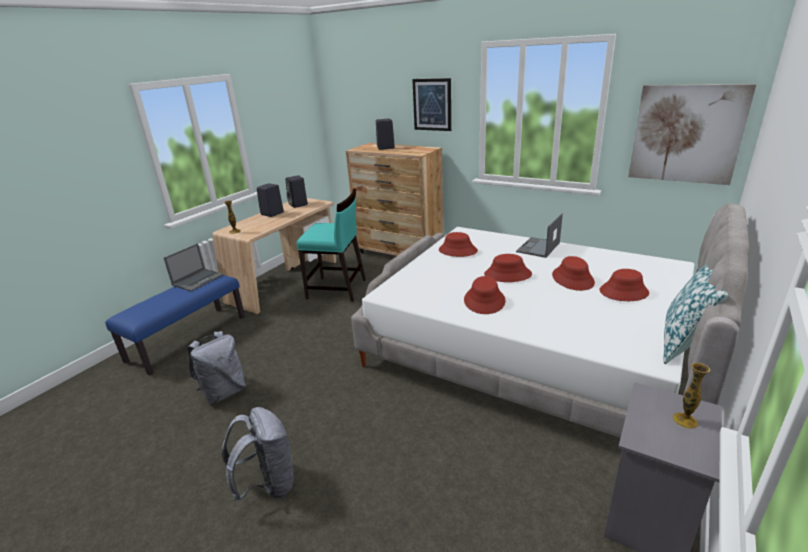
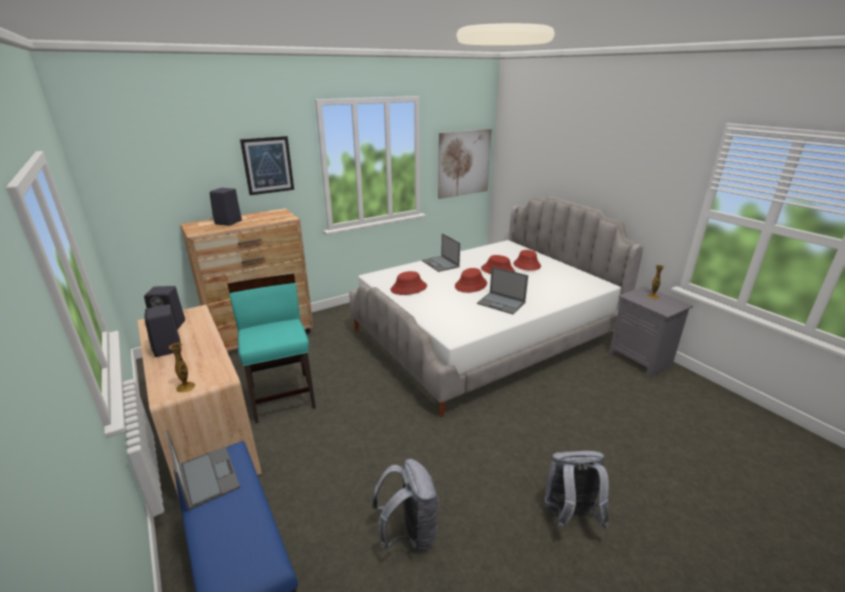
camera: 65 degrees left, 0 degrees up
turquoise chair [297,189,366,302] -> turquoise chair turned 60 degrees counterclockwise [227,274,316,423]
red hat [464,276,506,314] -> laptop [477,267,528,314]
pillow [663,264,728,364] -> none

